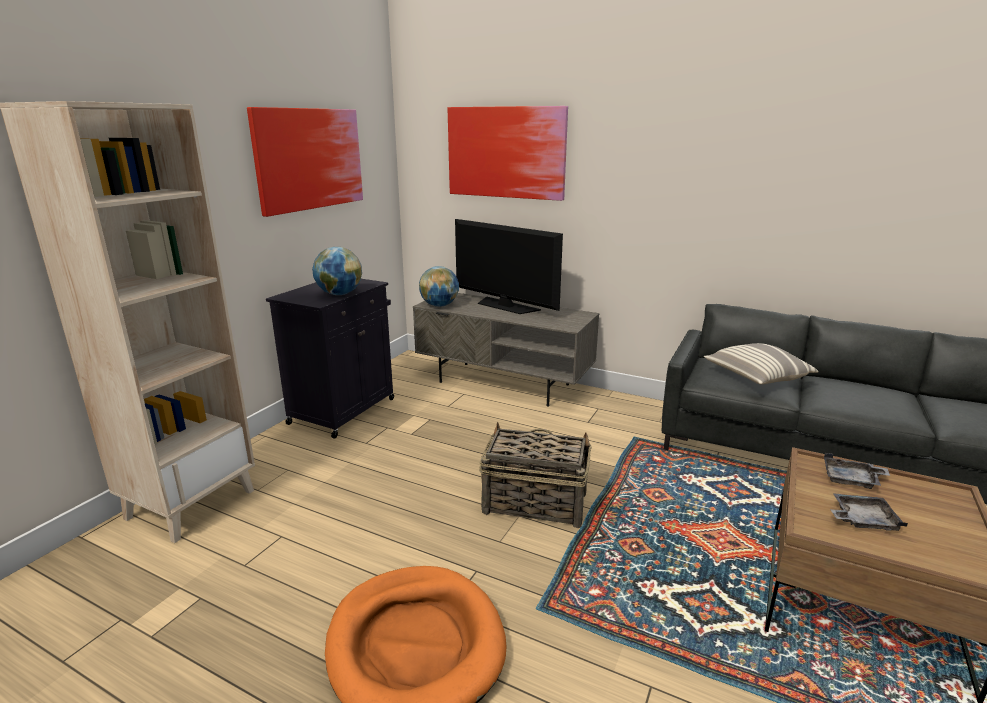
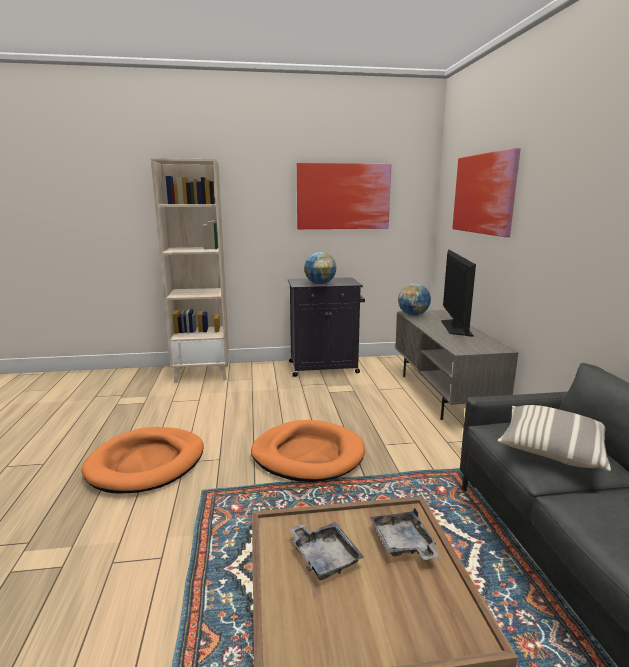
camera: 55 degrees right, 5 degrees down
basket [479,422,591,528] -> orange dog bed [251,420,365,482]

